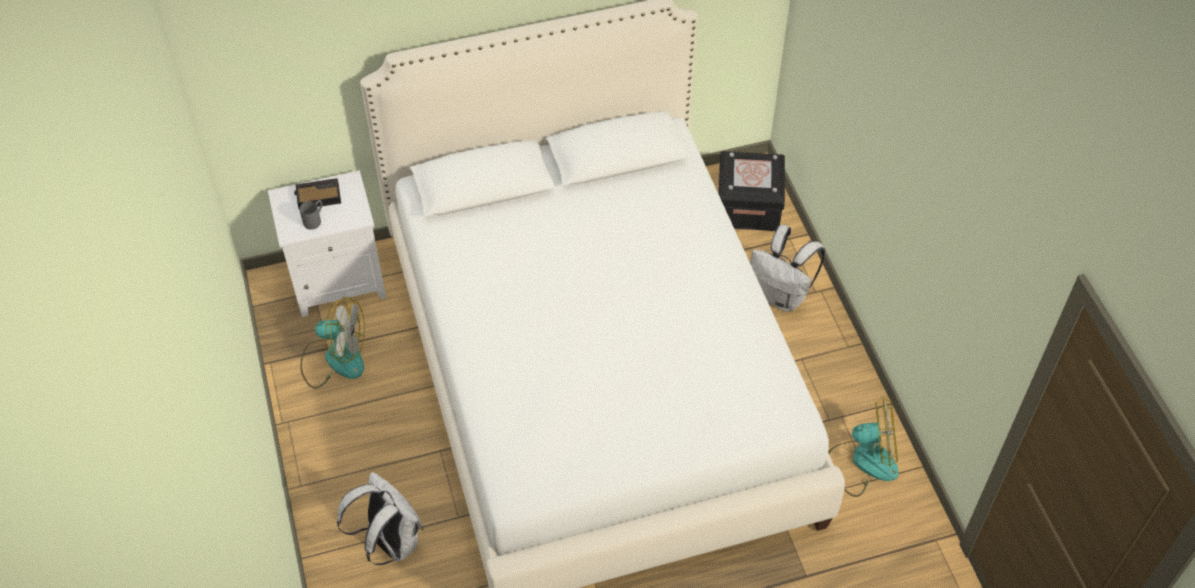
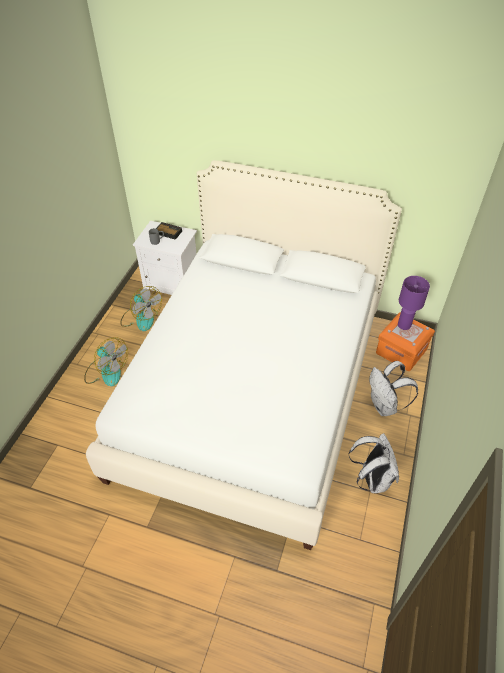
camera: 35 degrees right, 5 degrees down
white backpack [337,472,424,565] -> white backpack moved to [348,433,399,493]
black storage box [718,151,785,231] -> orange storage box [376,313,435,371]
fan [828,398,899,497] -> fan moved to [84,337,128,386]
none -> purple table lamp [398,276,430,330]

